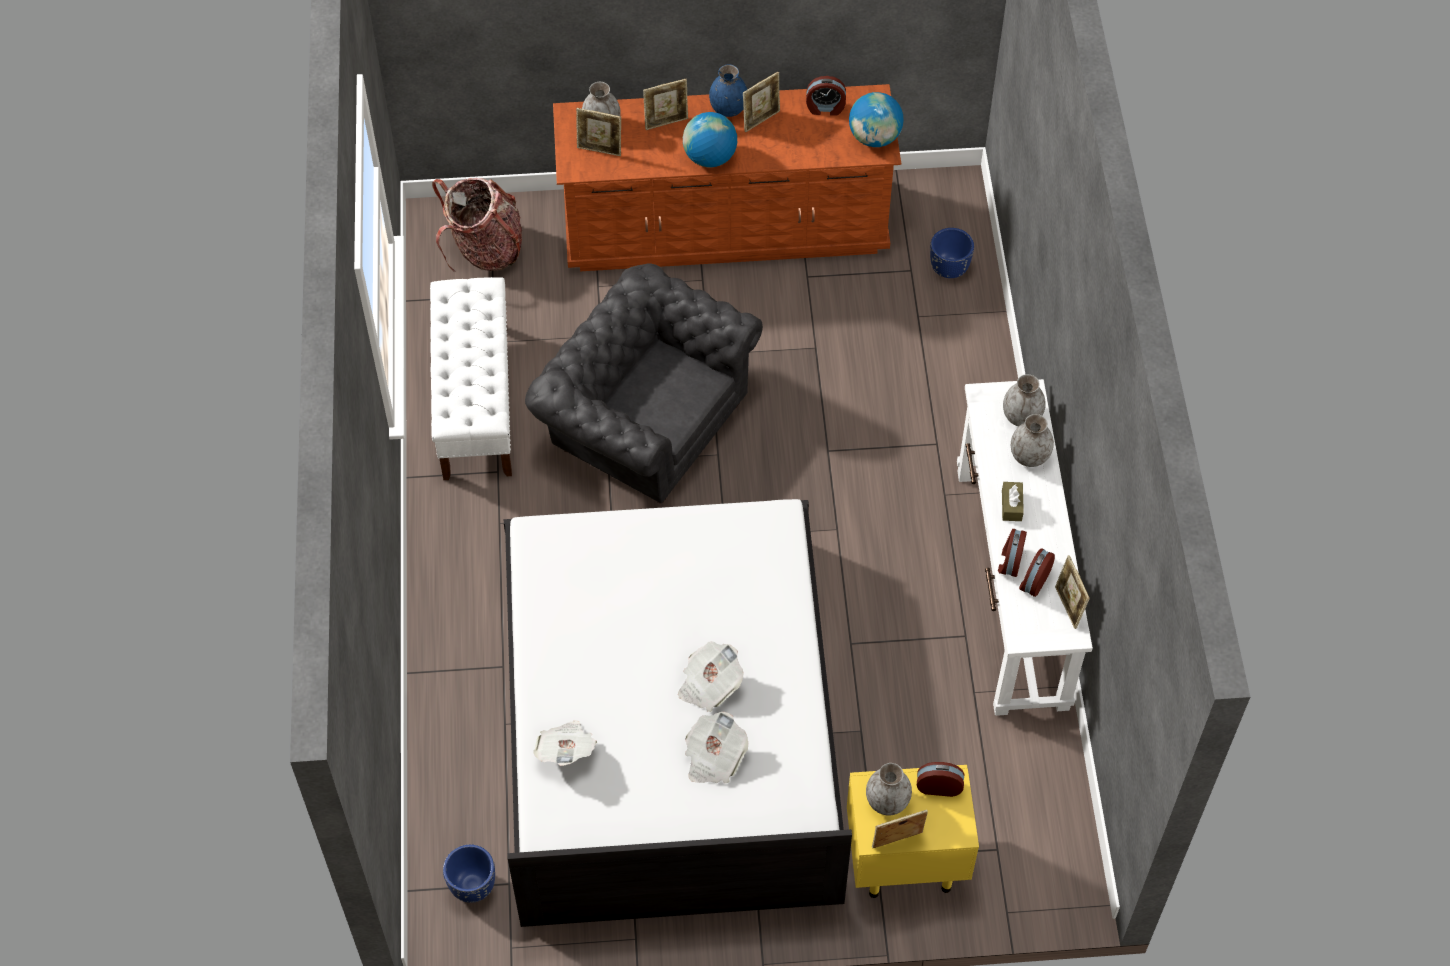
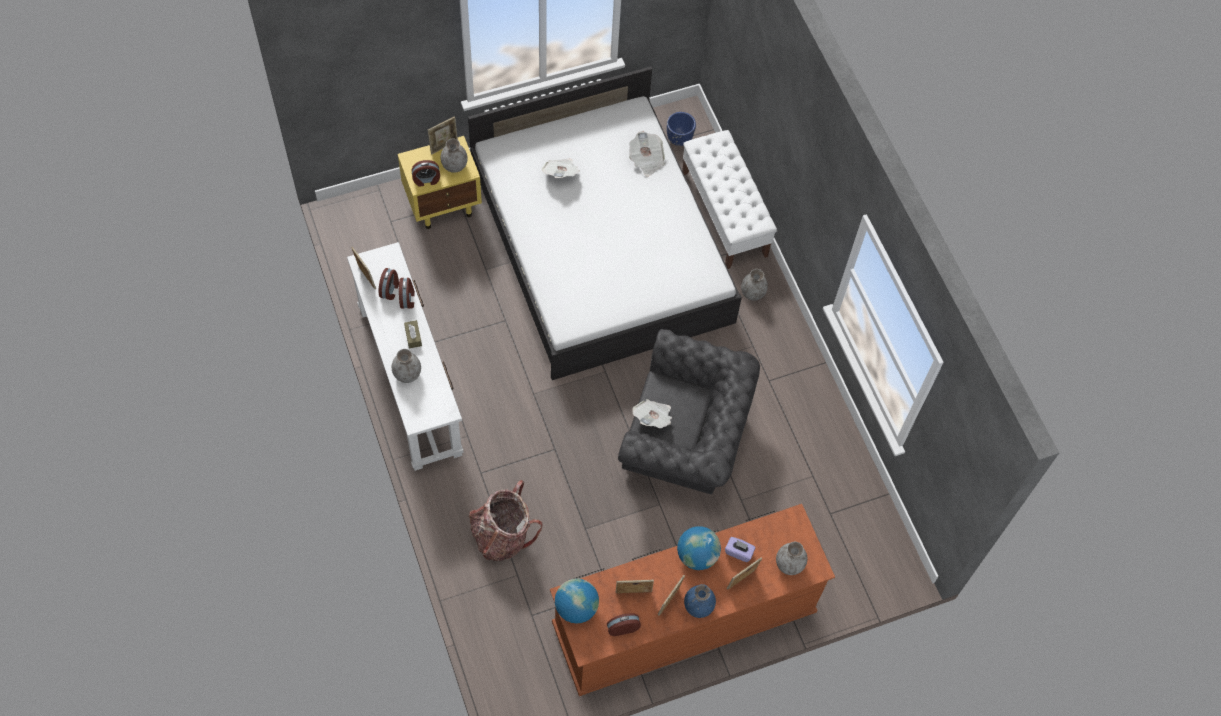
camera: 160 degrees right, 5 degrees up
white bench [430,277,512,480] -> white bench moved to [682,130,777,269]
backpack [432,178,522,271] -> backpack moved to [469,480,542,561]
picture frame [576,108,621,156] -> picture frame moved to [616,580,654,593]
newspaper [678,641,743,712] -> newspaper moved to [632,399,672,428]
blue planter [930,228,974,278] -> none
grey vase [1003,374,1046,427] -> grey vase moved to [741,269,768,301]
none -> purple tissue box [725,537,755,562]

